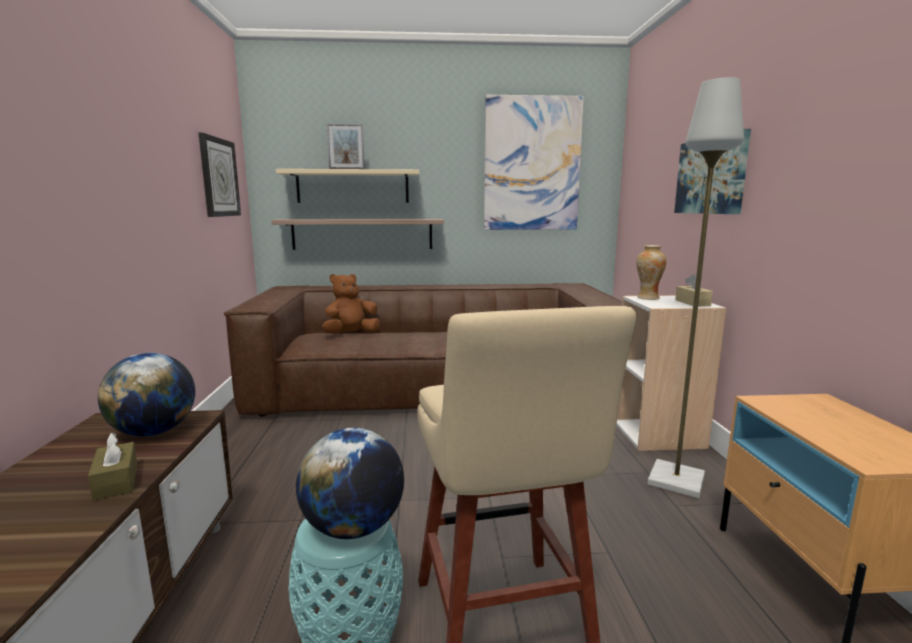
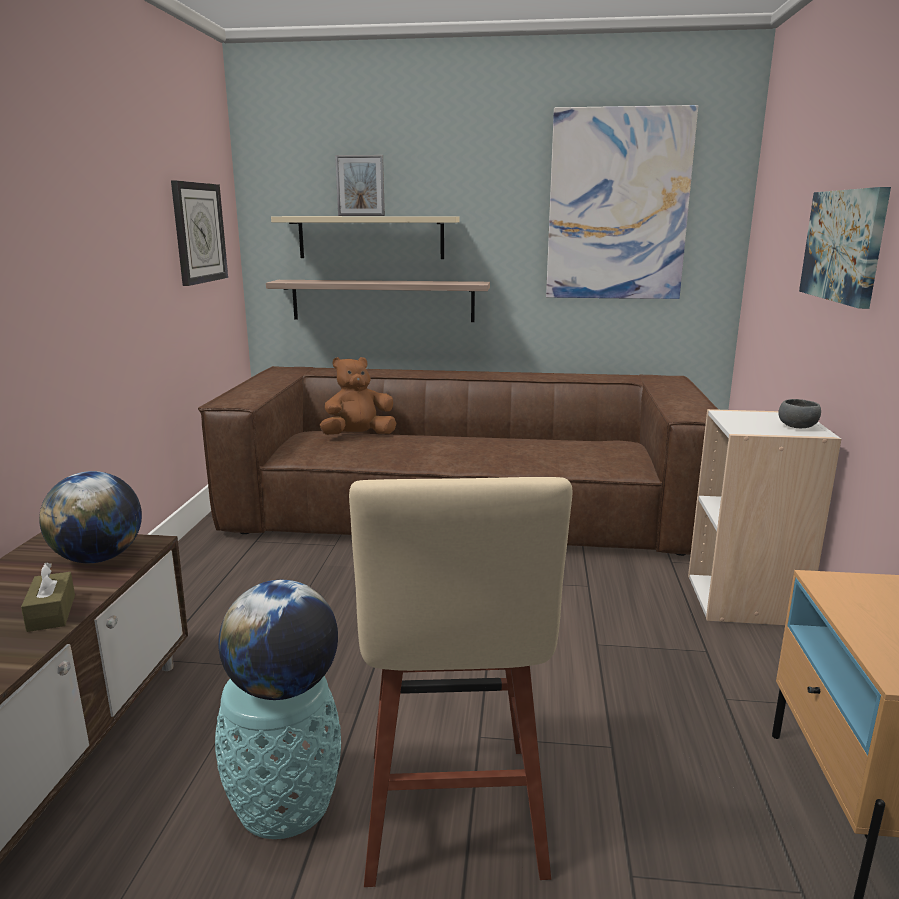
camera: 10 degrees right, 5 degrees up
vase [636,245,667,300] -> none
grey floor lamp [647,77,744,498] -> none
beige tissue box [675,274,713,306] -> grey bowl [778,399,821,428]

